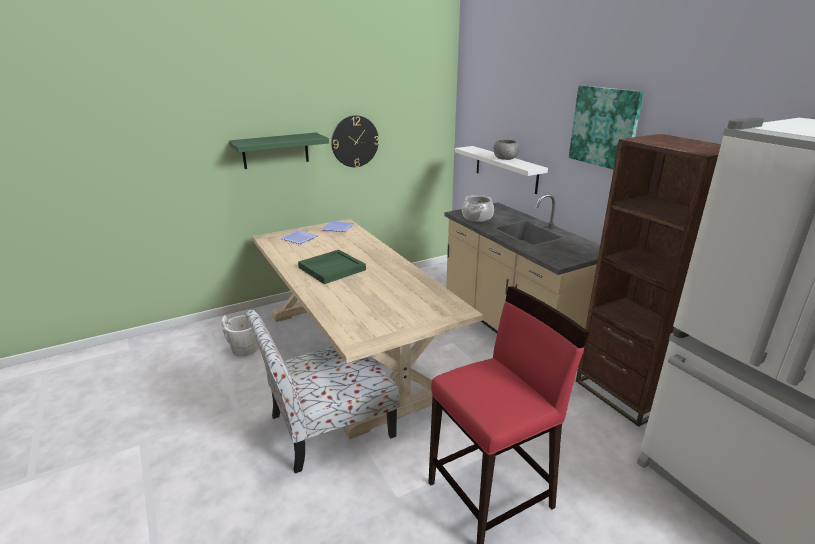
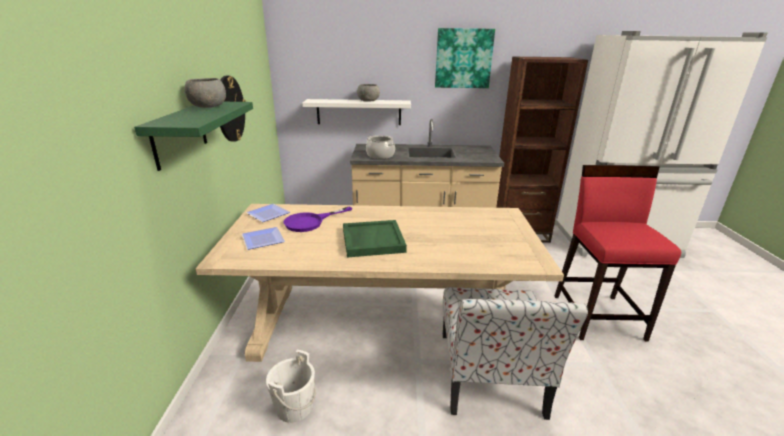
camera: 60 degrees left, 0 degrees up
none -> grey bowl [185,78,226,108]
none -> purple frying pan [284,206,352,232]

